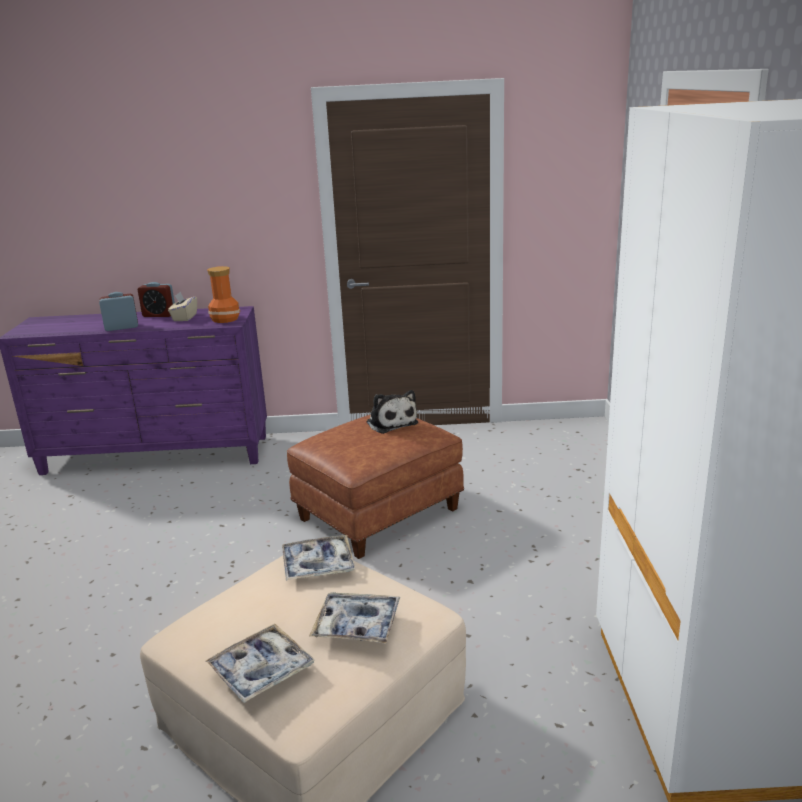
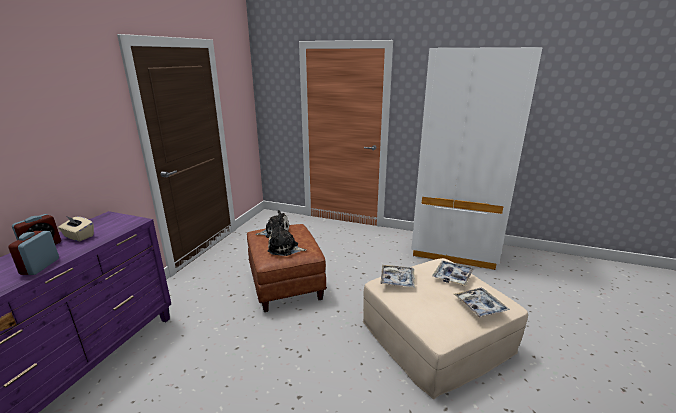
camera: 70 degrees left, 0 degrees up
vase [207,266,240,323] -> none
none -> plush toy [267,222,307,256]

